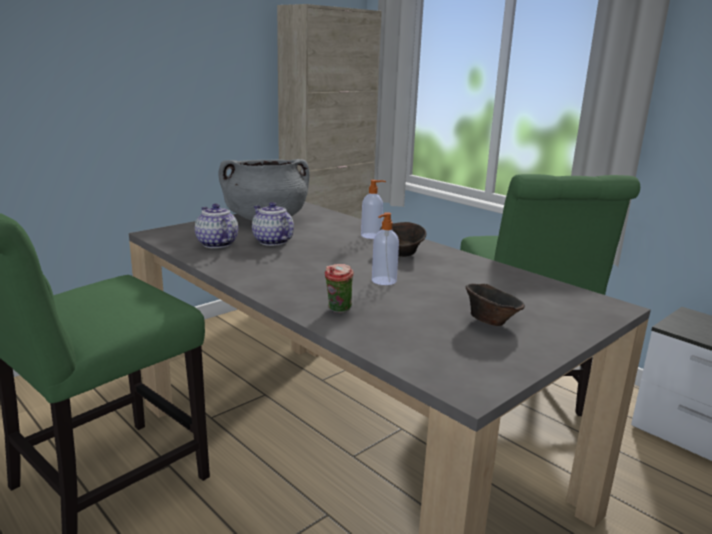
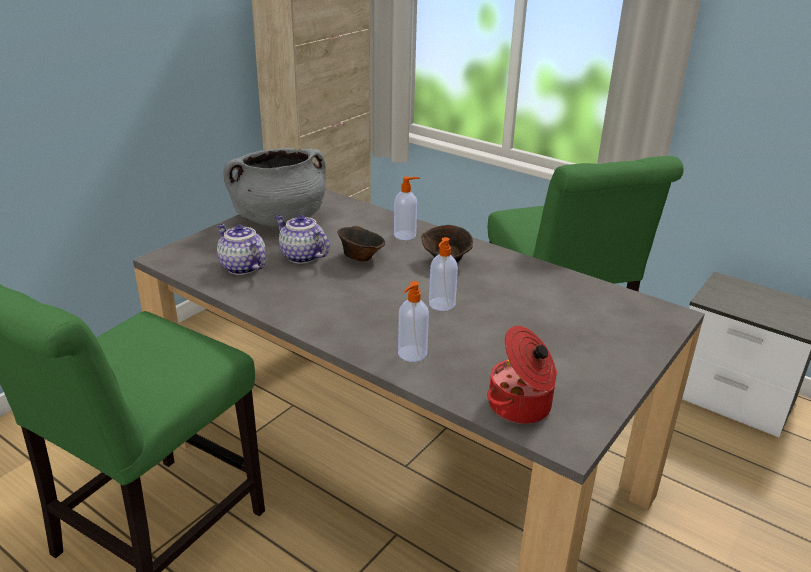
camera: 10 degrees left, 10 degrees up
cup [325,264,354,313] -> soap dispenser [398,281,429,362]
brown bowl [466,283,525,326] -> brown bowl moved to [337,226,385,261]
none -> cooking pot [487,326,557,424]

